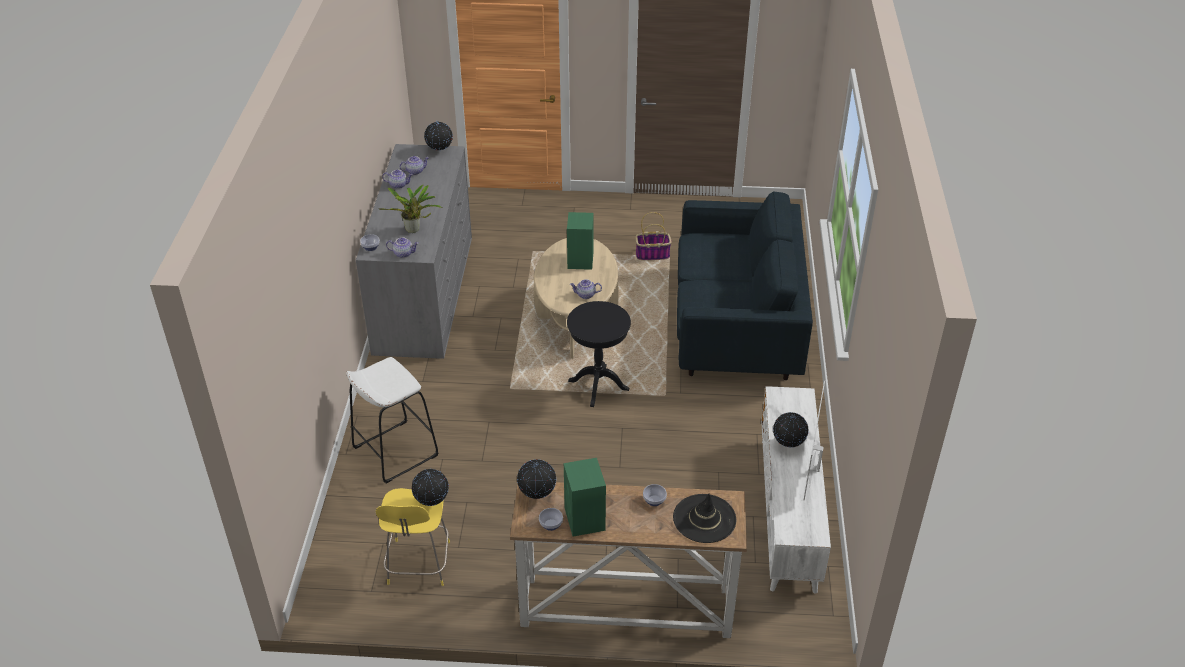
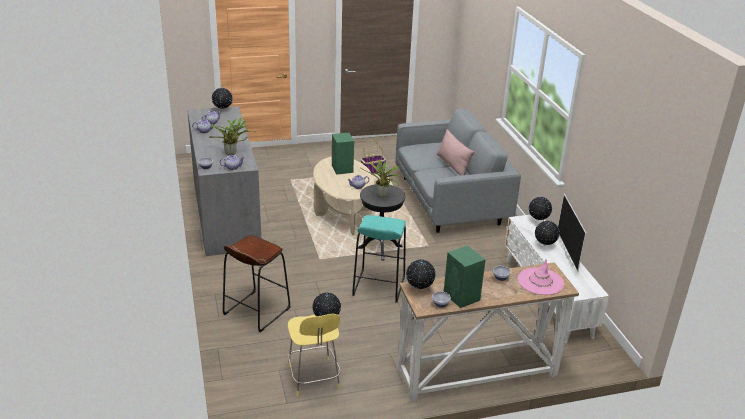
camera: 20 degrees left, 10 degrees down
white stool [346,357,439,483] -> brown stool [223,235,290,332]
black hat [673,494,736,543] -> pink hat [518,259,564,295]
blue sofa [677,191,813,380] -> grey sofa [396,108,521,233]
none -> turquoise stool [352,215,406,303]
none -> potted plant [361,160,400,197]
none -> pink pillow [437,129,474,176]
none -> globe [529,196,552,221]

